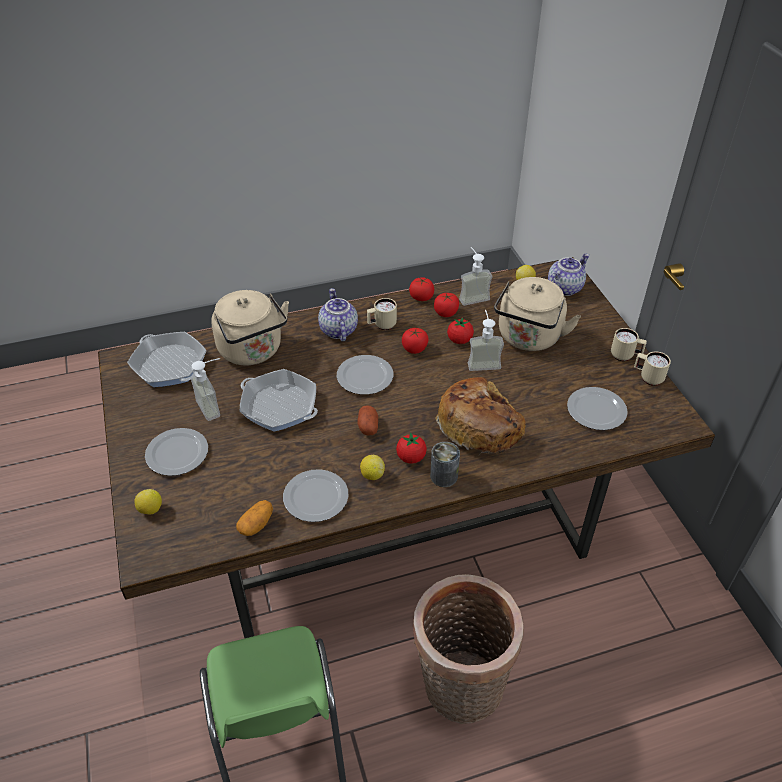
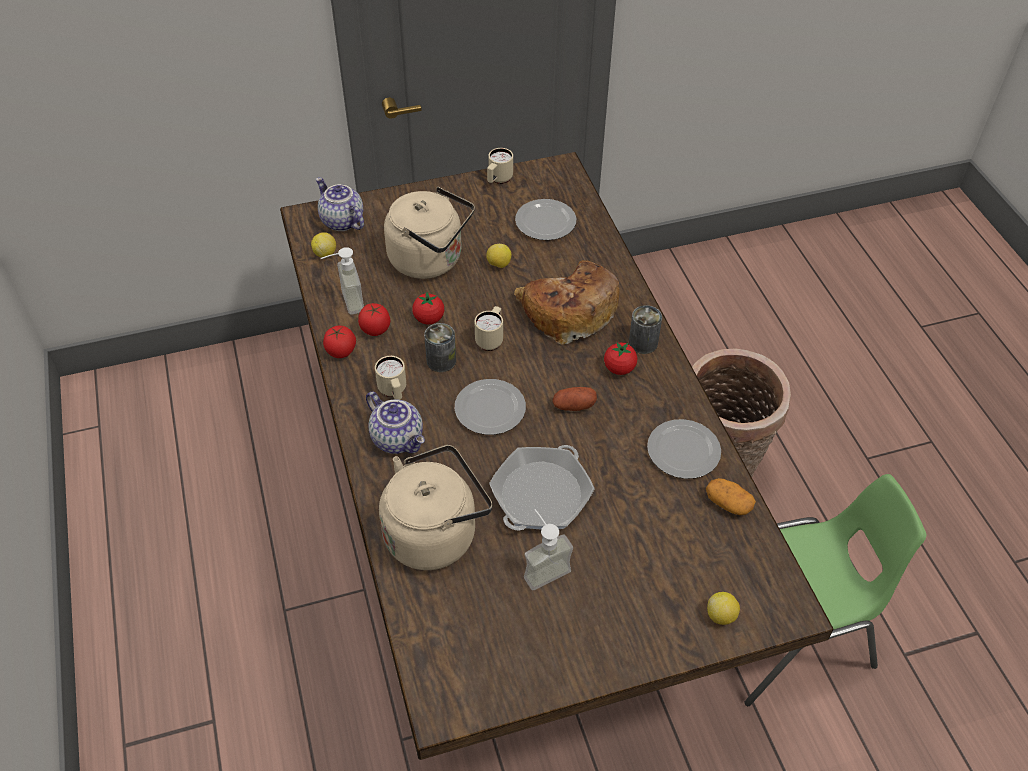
camera: 90 degrees left, 5 degrees up
frying pan [127,332,207,387] -> none
plate [145,428,208,476] -> none
teapot [318,288,358,342] -> teapot turned 120 degrees counterclockwise [366,392,425,454]
lemon [360,455,385,480] -> lemon moved to [486,244,511,268]
tomato [402,328,429,354] -> can [424,323,456,372]
soap dispenser [468,310,504,371] -> none
beige mug [611,328,647,361] -> beige mug moved to [474,306,503,351]

